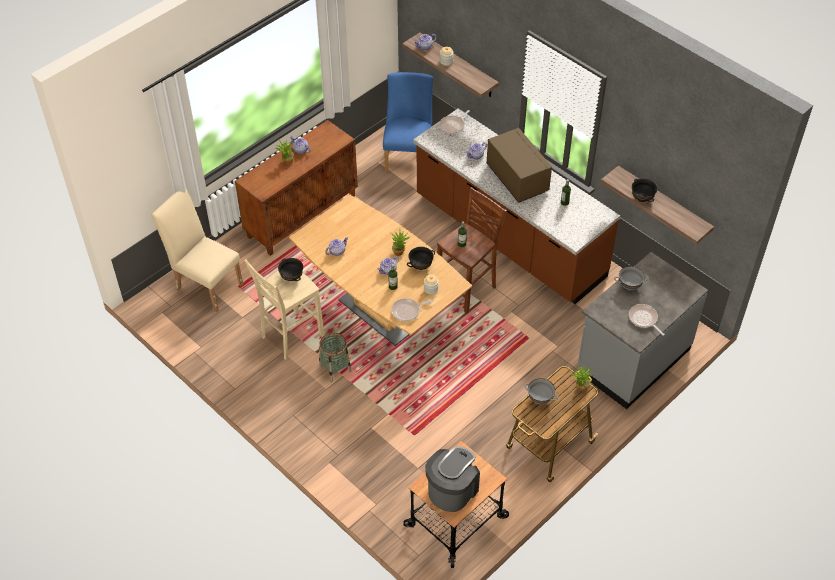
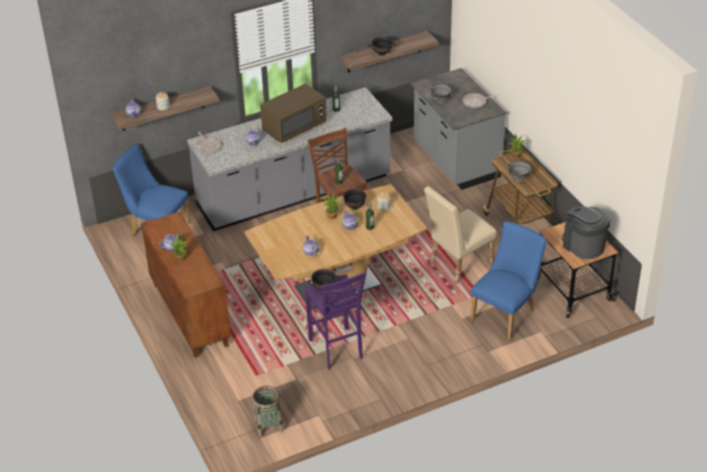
camera: 70 degrees left, 10 degrees down
beige chair [151,189,244,312] -> beige chair moved to [424,186,497,284]
beige stool [244,259,324,359] -> purple stool [304,271,366,370]
basket [319,333,351,382] -> basket moved to [252,386,283,437]
frying pan [391,298,434,322] -> none
brown counter [413,109,620,304] -> grey counter [187,87,392,231]
brown microwave [486,128,552,203] -> brown microwave turned 150 degrees clockwise [260,84,327,143]
none -> blue chair [471,221,547,339]

